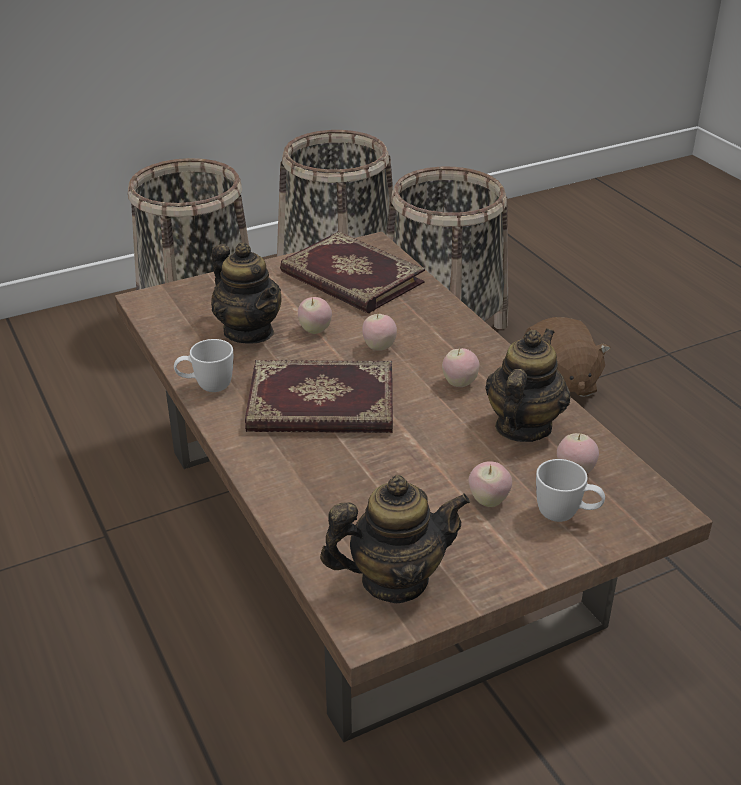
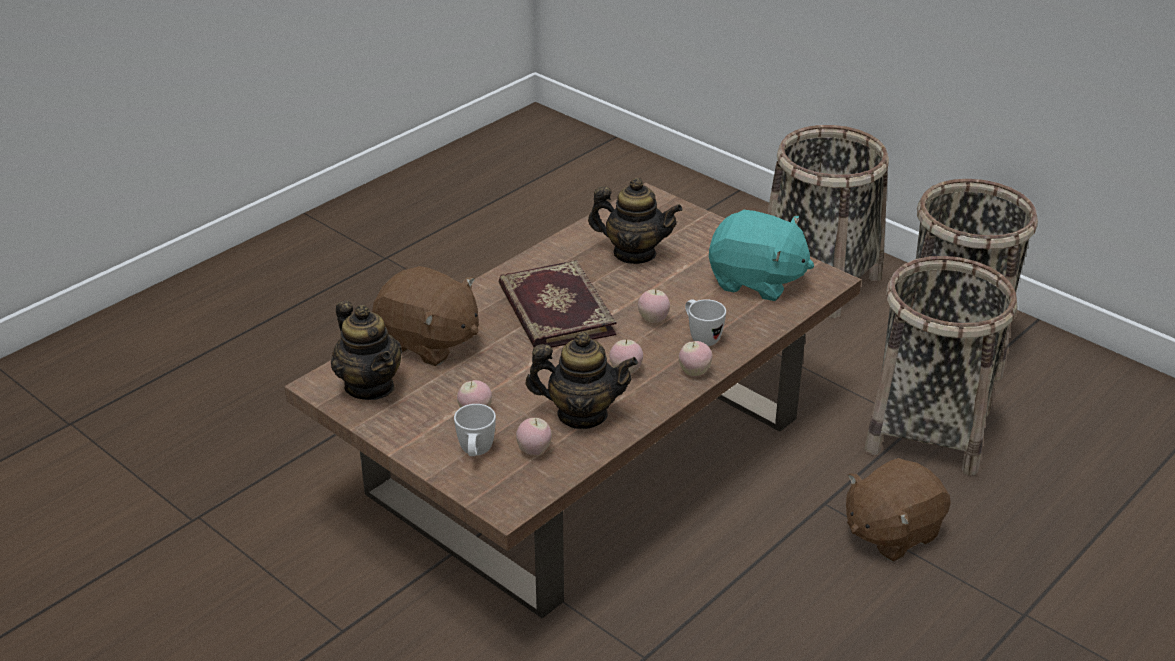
camera: 70 degrees right, 0 degrees up
white mug [174,339,233,392] -> white mug moved to [685,299,726,346]
teapot [211,243,282,344] -> teapot turned 105 degrees counterclockwise [588,178,682,264]
book [280,231,425,313] -> turquoise plush toy [709,210,814,301]
apple [298,297,332,334] -> apple moved to [678,341,712,376]
none -> brown plush toy [372,266,479,366]

